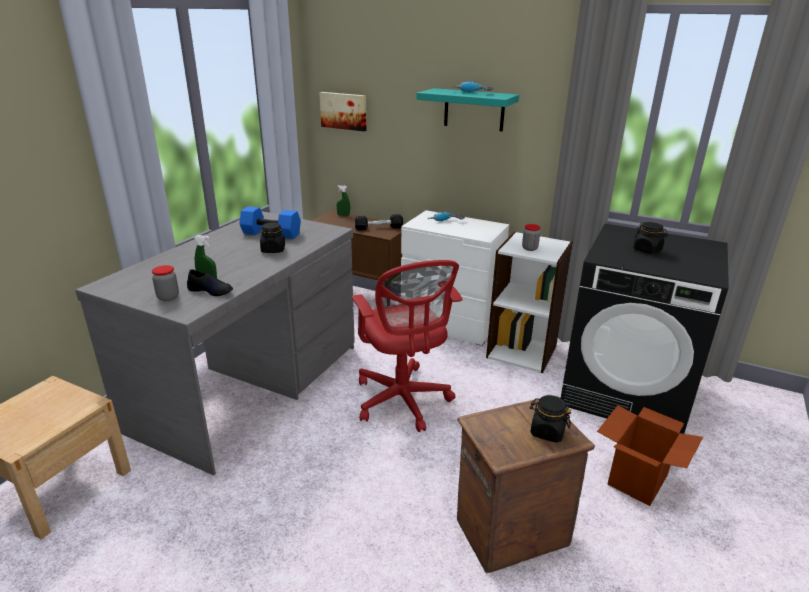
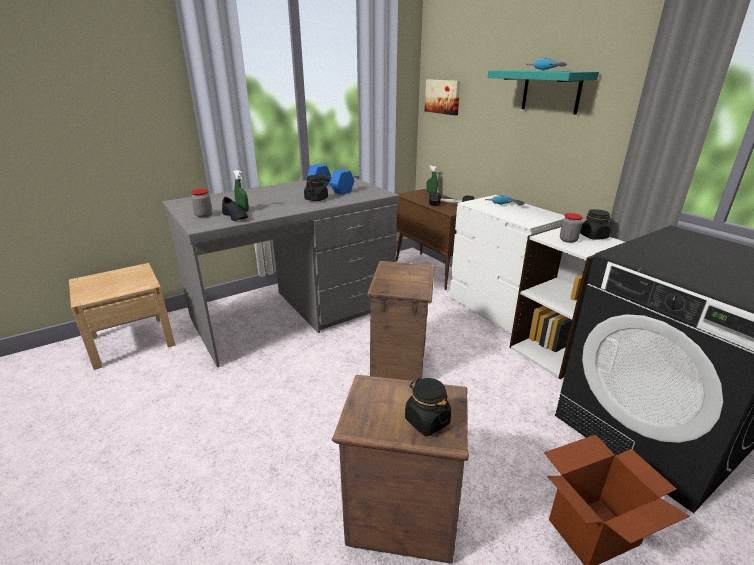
camera: 30 degrees right, 0 degrees up
red office chair [352,260,463,432] -> crate [367,261,435,381]
black jar [633,222,668,254] -> black jar moved to [580,209,611,240]

